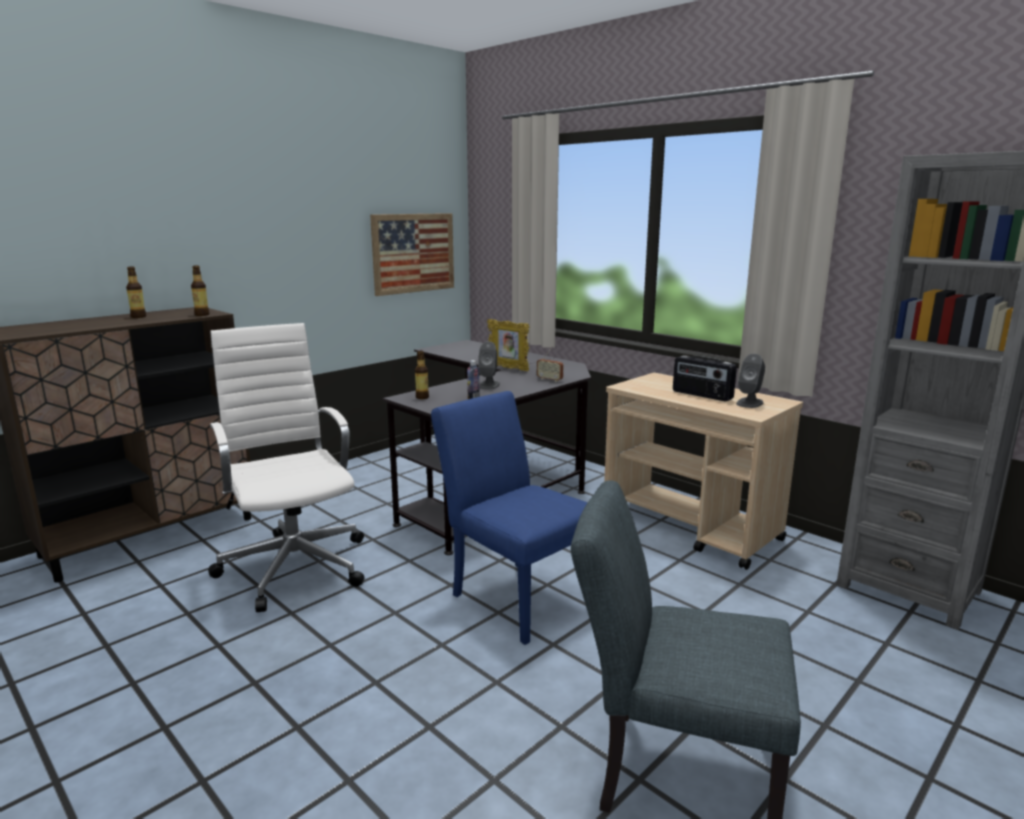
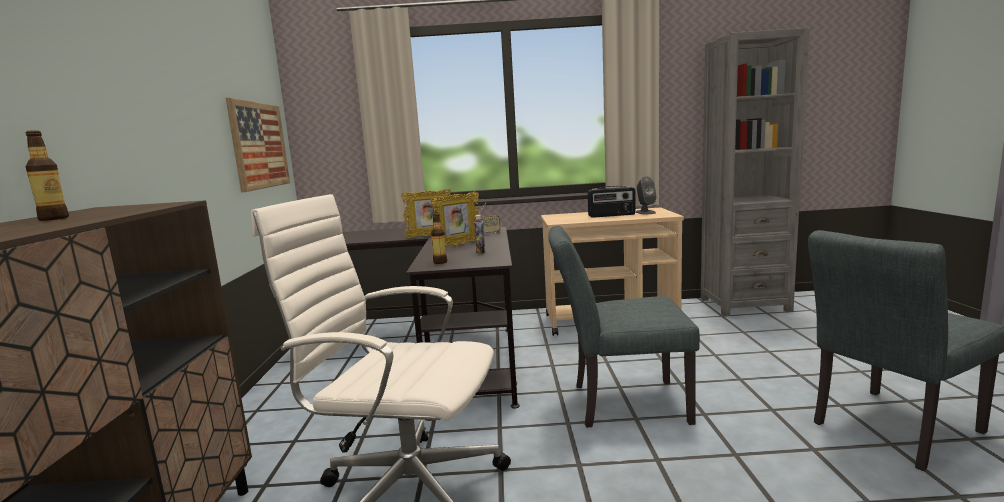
camera: 45 degrees left, 5 degrees down
bottle [191,265,209,316] -> none
blue chair [431,391,588,645] -> grey chair [548,226,700,427]
grey speaker [478,341,500,389] -> picture frame [431,192,479,247]

